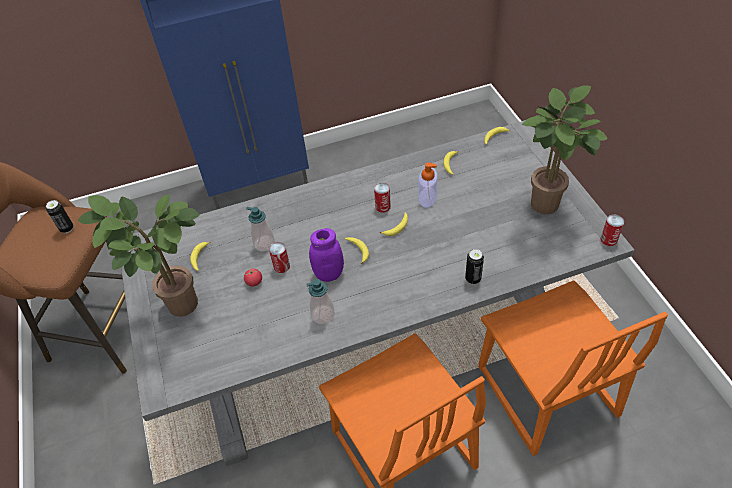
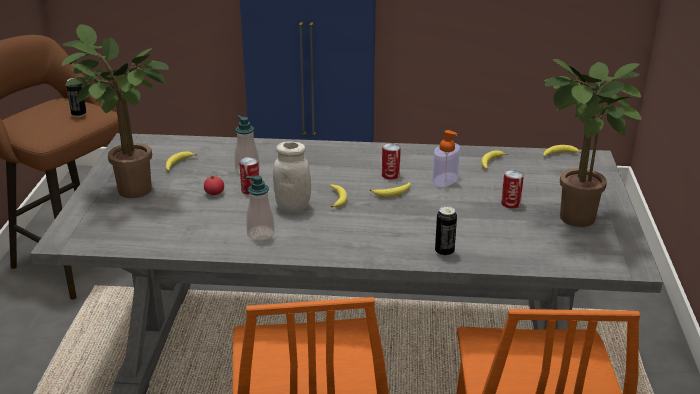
camera: 20 degrees right, 20 degrees down
purple jar [309,228,344,282] -> white jar [273,141,311,212]
can [600,214,624,246] -> can moved to [501,170,524,209]

